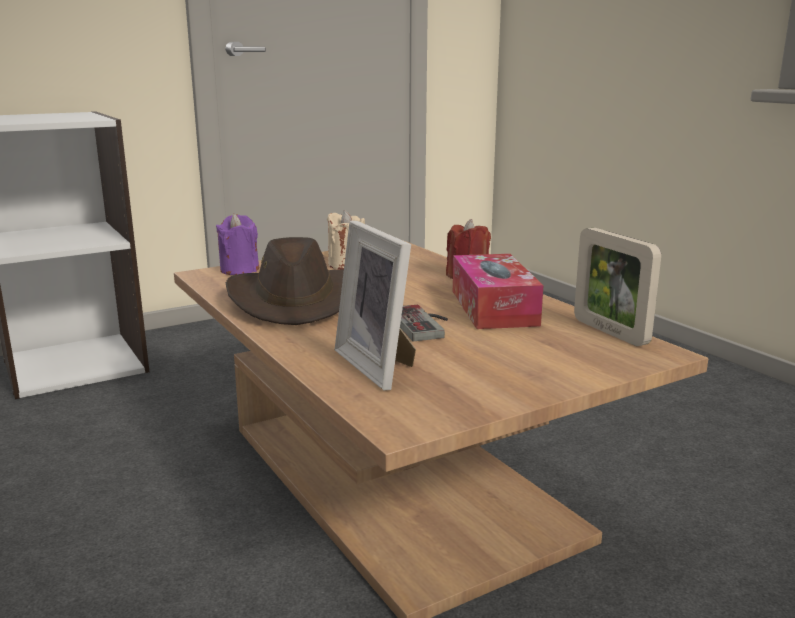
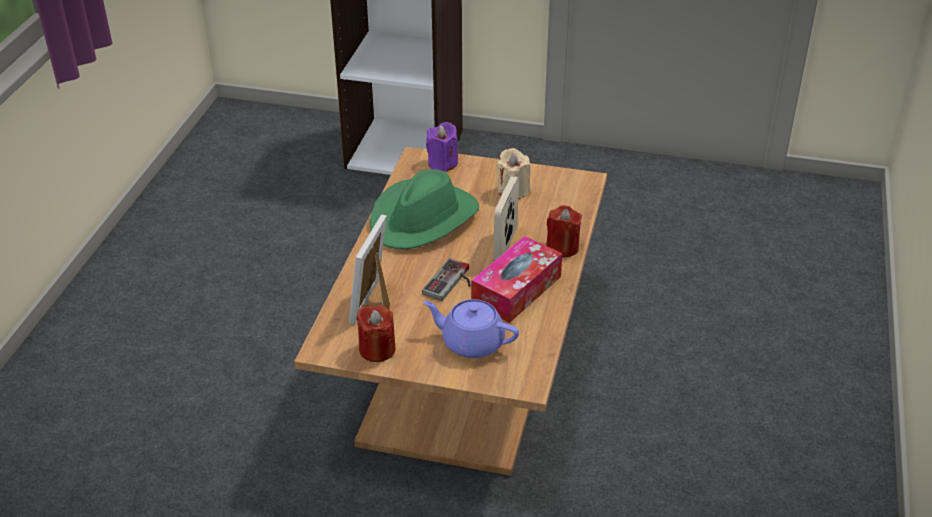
camera: 45 degrees right, 20 degrees up
brown hat [226,237,344,325] -> green hat [370,169,479,249]
picture frame [574,228,661,346] -> picture frame moved to [494,176,519,261]
none -> red candle [356,305,396,362]
none -> purple teapot [423,299,519,358]

